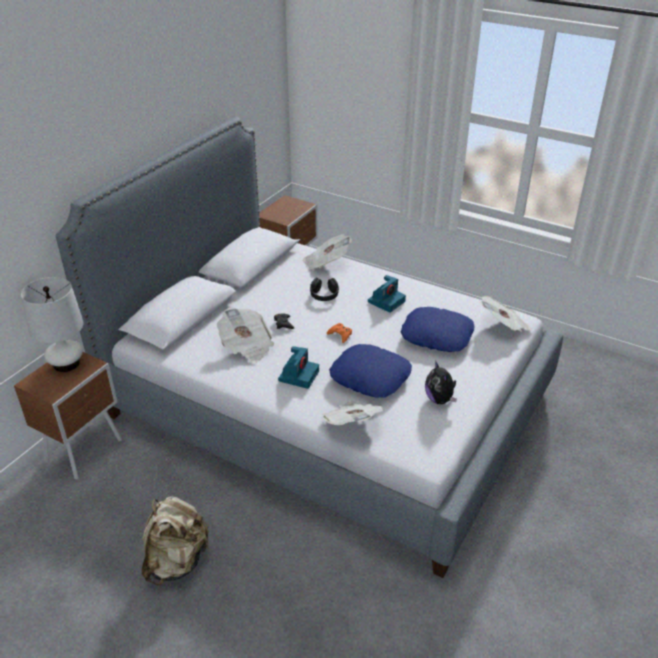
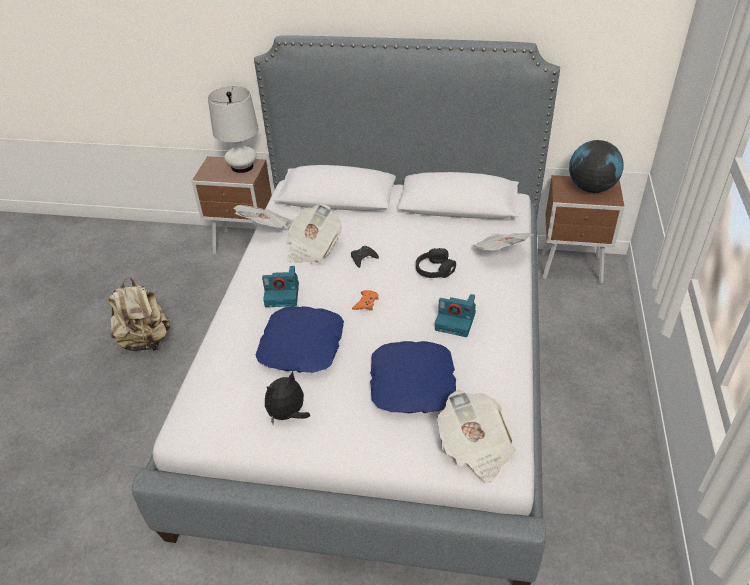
camera: 70 degrees right, 5 degrees up
newspaper [322,402,383,425] -> newspaper moved to [234,205,294,228]
none -> globe [569,140,624,193]

